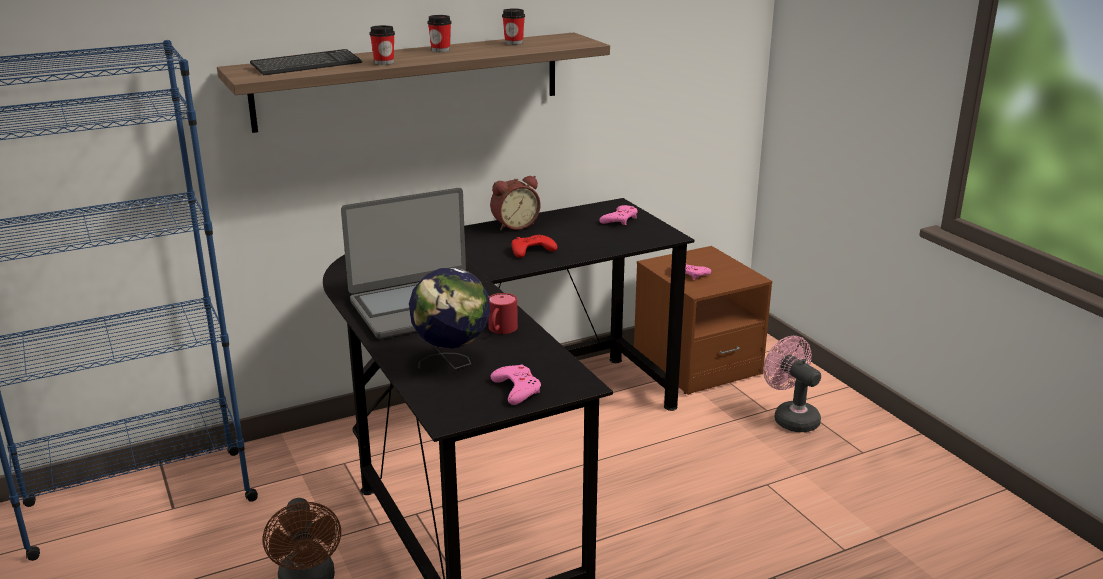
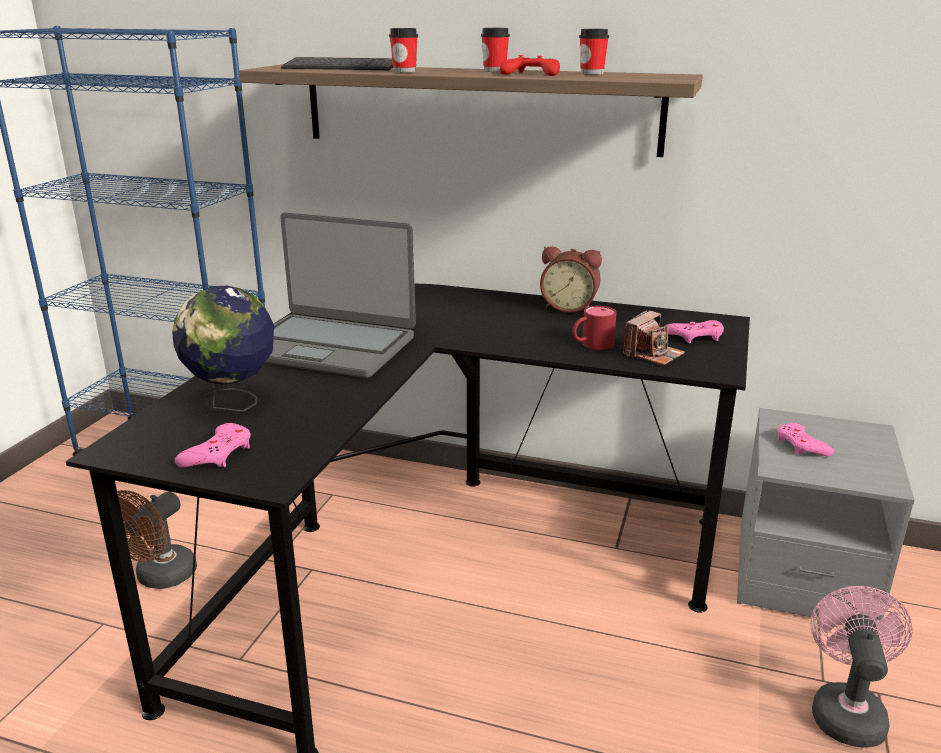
camera: 45 degrees right, 0 degrees up
red mug [488,293,518,334] -> red mug moved to [572,306,617,350]
red game controller [512,235,557,258] -> red game controller moved to [500,55,560,76]
brown nightstand [634,246,772,395] -> grey nightstand [737,408,915,620]
none -> camera [623,310,685,365]

